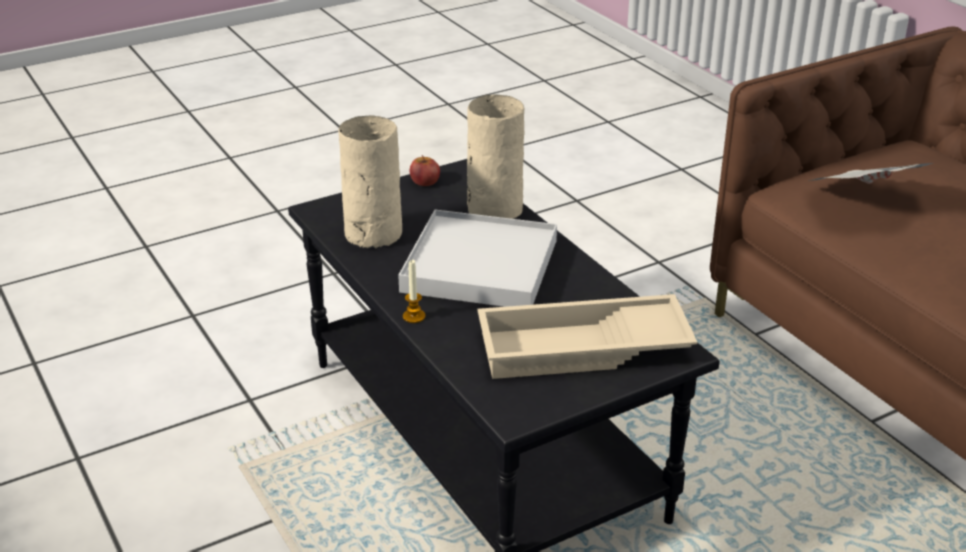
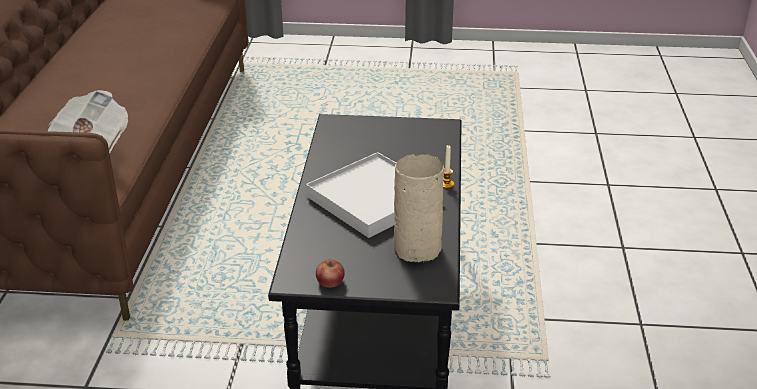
camera: 145 degrees left, 0 degrees up
beige vase [467,94,525,219] -> none
beige tray [478,294,698,379] -> none

